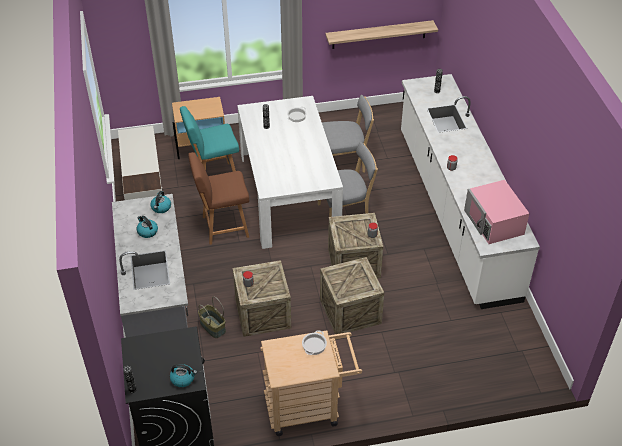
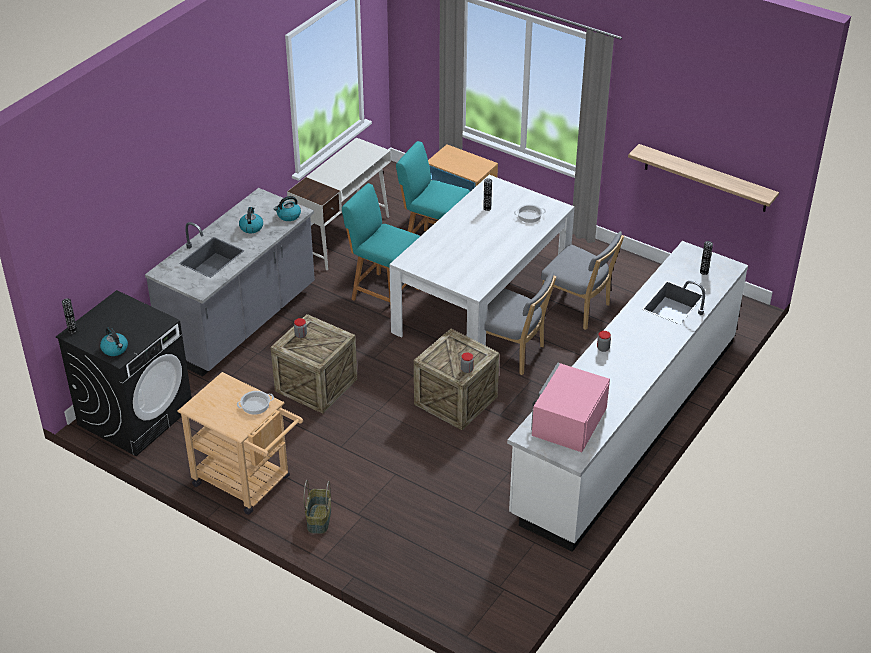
camera: 45 degrees right, 5 degrees down
brown chair [188,152,249,245] -> turquoise chair [342,183,420,310]
basket [198,296,226,338] -> basket moved to [304,480,331,534]
crate [320,257,384,334] -> none

